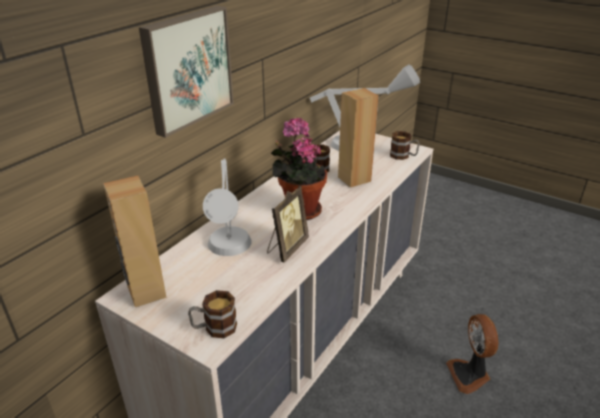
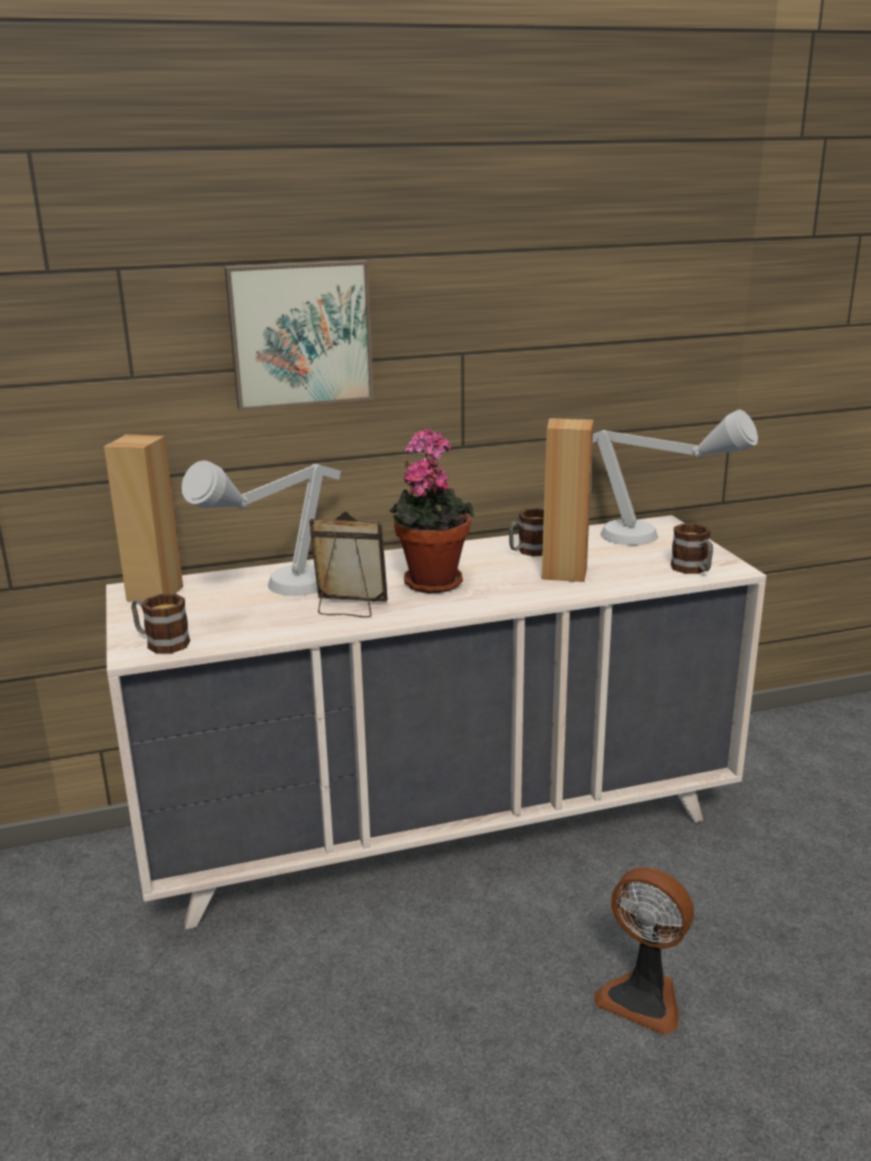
camera: 40 degrees right, 10 degrees down
picture frame [267,186,309,262] -> picture frame turned 150 degrees counterclockwise [309,511,388,617]
fan [446,314,498,394] -> fan turned 90 degrees counterclockwise [594,867,694,1035]

